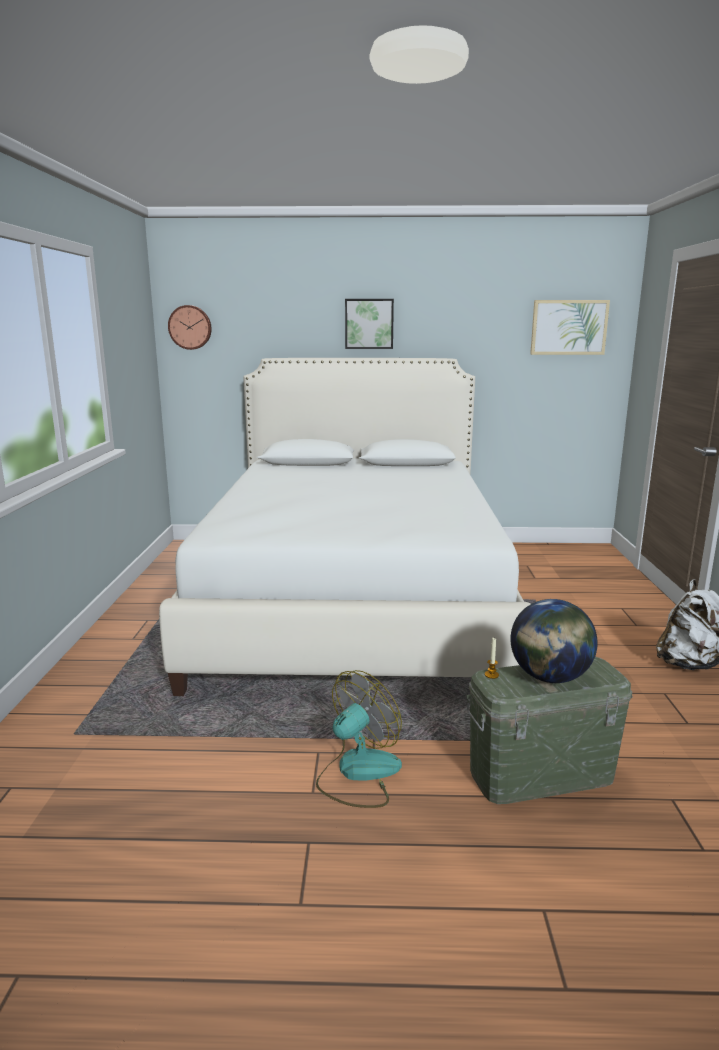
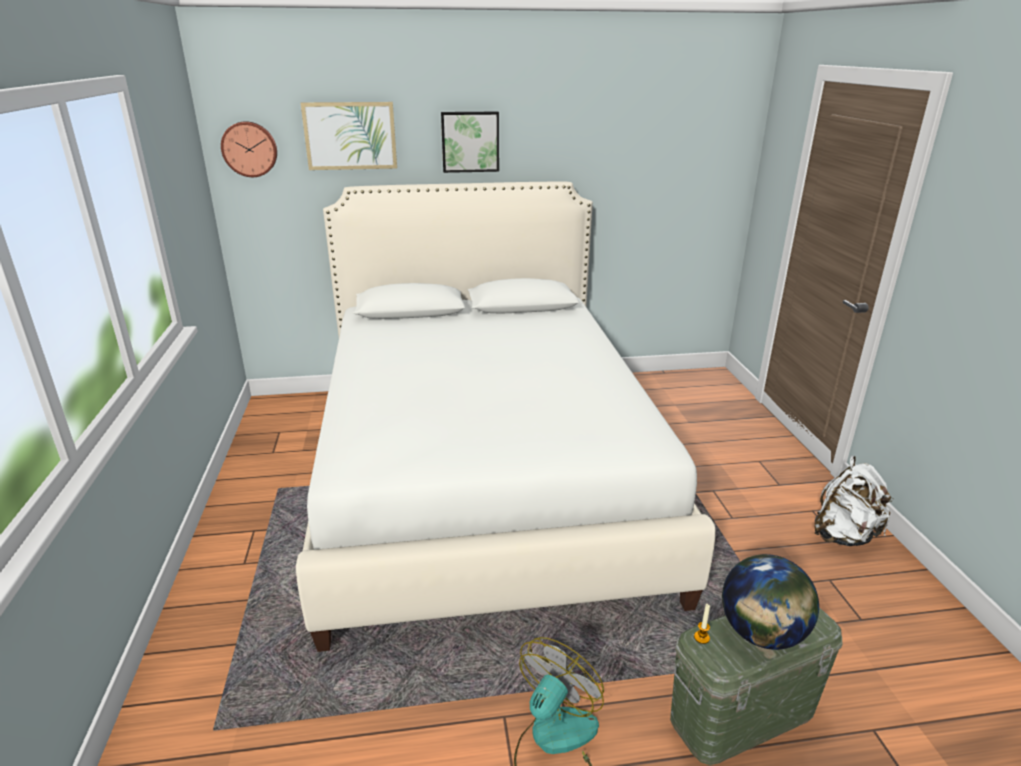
camera: 10 degrees left, 10 degrees up
picture [530,300,610,355] -> picture moved to [301,102,397,170]

